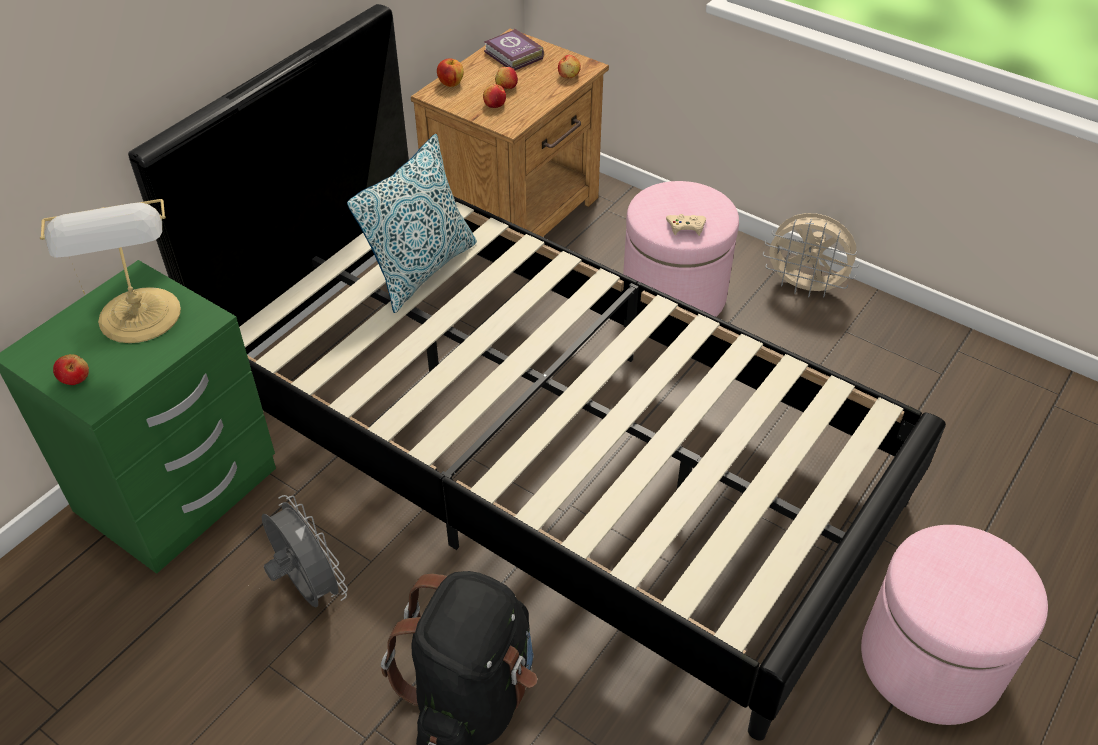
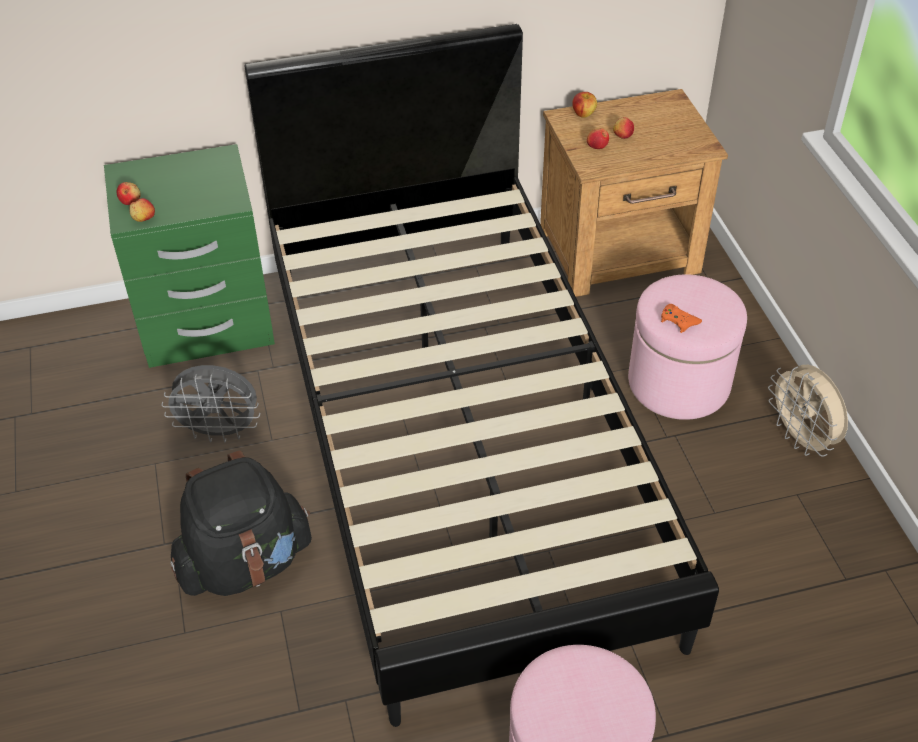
camera: 40 degrees right, 0 degrees up
table lamp [40,199,181,343] -> none
grey fan [262,495,348,608] -> grey fan turned 90 degrees clockwise [161,365,260,442]
pillow [347,134,477,313] -> none
book [484,28,544,70] -> none
apple [558,55,581,78] -> apple moved to [129,198,155,222]
beige game controller [666,214,706,236] -> orange game controller [661,304,702,333]

